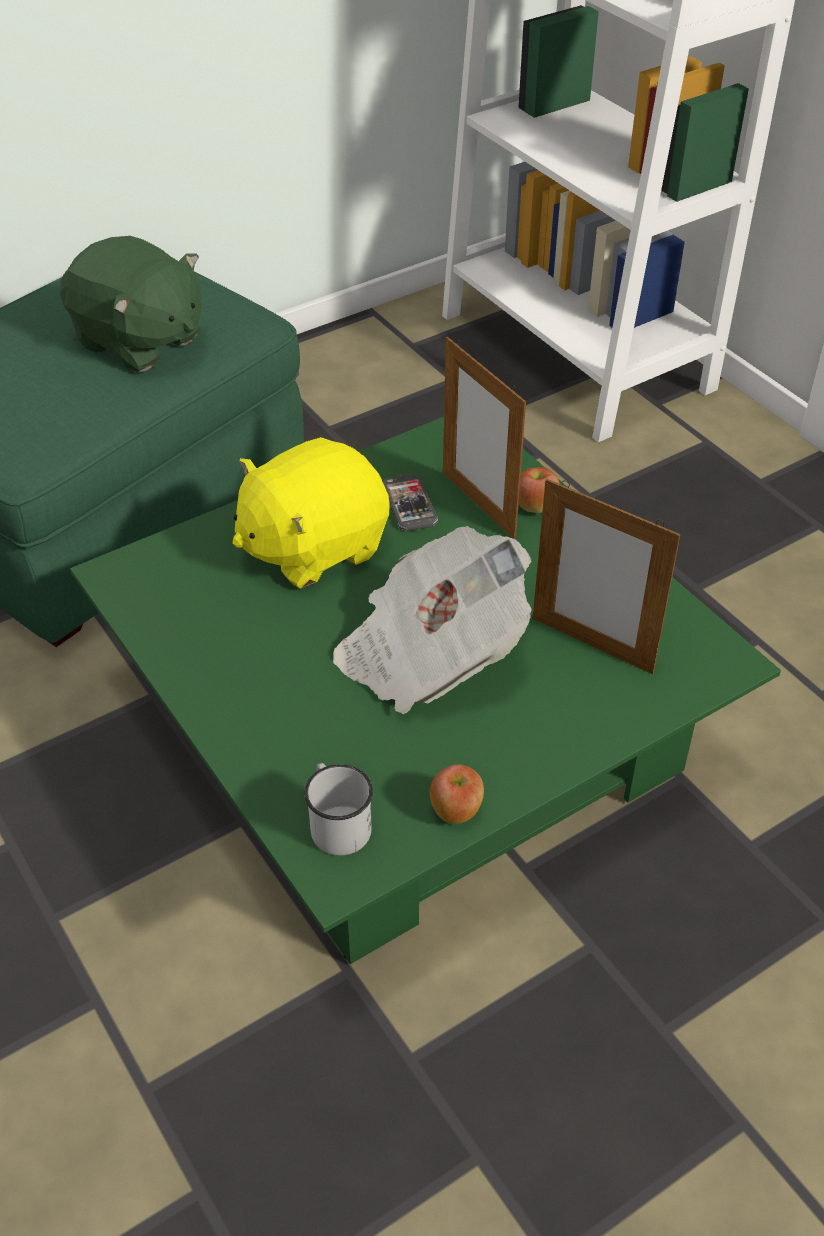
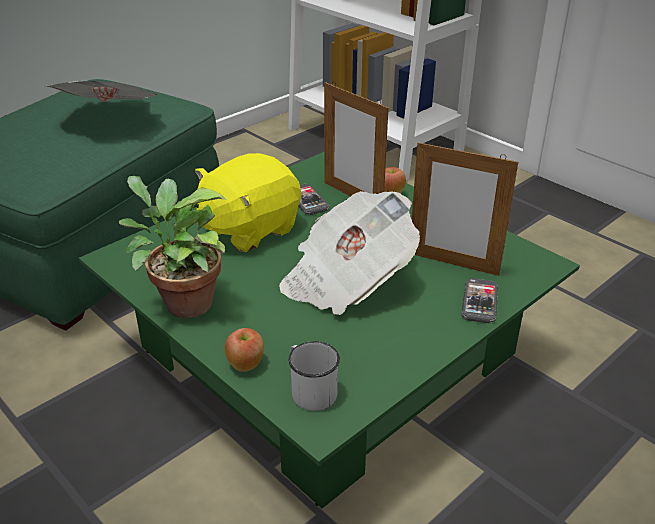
camera: 10 degrees left, 10 degrees down
green plush toy [59,236,202,372] -> newspaper [45,81,157,102]
apple [430,764,484,824] -> apple moved to [225,328,264,372]
none -> potted plant [119,176,226,318]
none -> phone [462,278,498,323]

